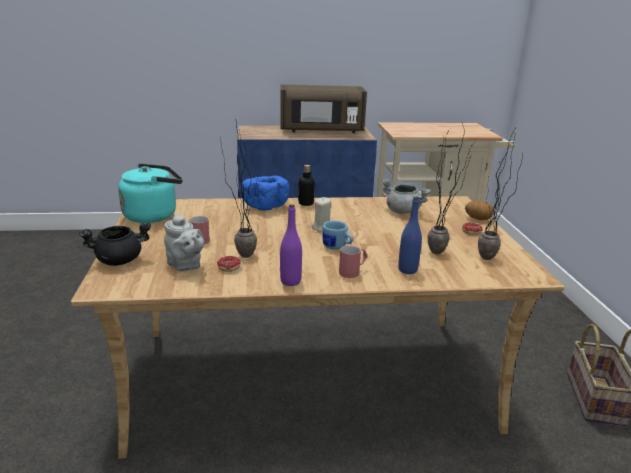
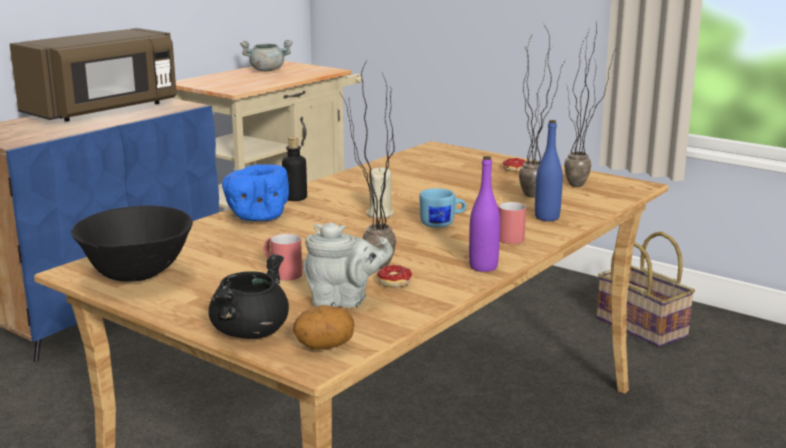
camera: 45 degrees left, 5 degrees down
turquoise kettle [118,163,183,223] -> black bowl [71,205,193,282]
grey cooking pot [382,179,431,214] -> grey cooking pot moved to [240,40,293,71]
potato [465,200,494,220] -> potato moved to [293,305,354,350]

